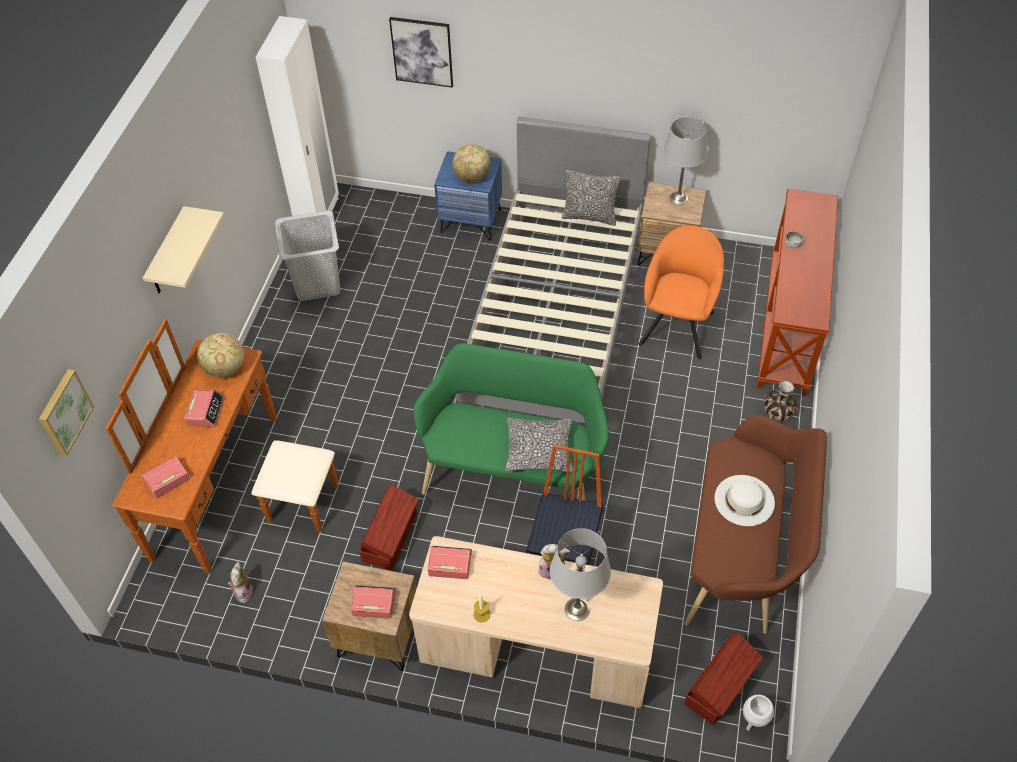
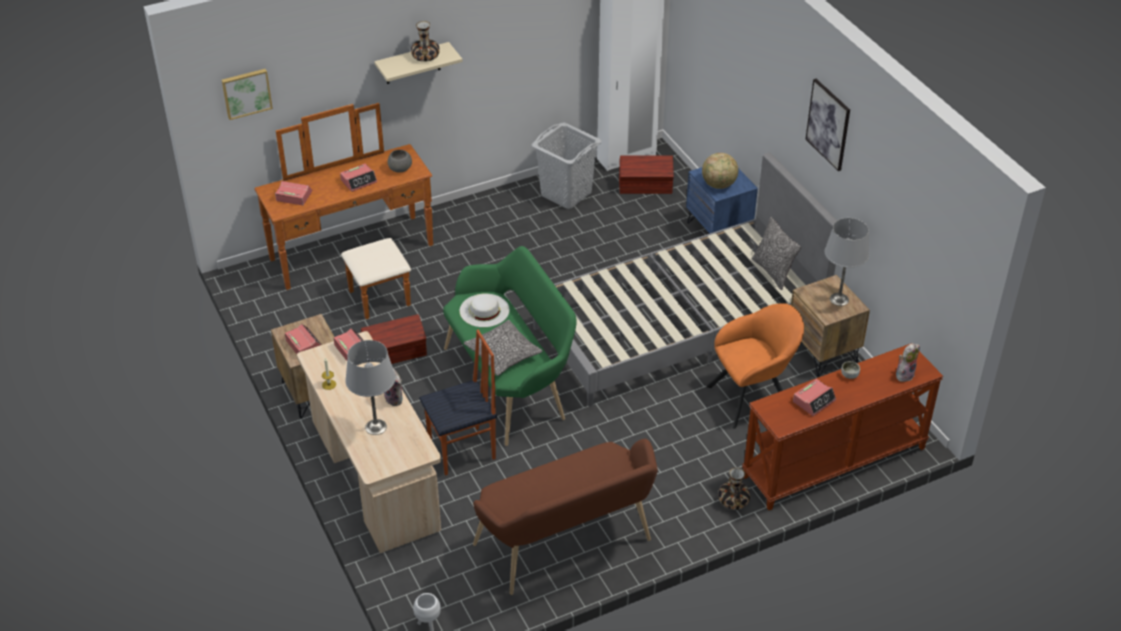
camera: 50 degrees right, 10 degrees down
globe [197,333,244,378] -> grey bowl [388,150,412,173]
plush toy [228,562,253,603] -> plush toy moved to [896,343,920,382]
picture [389,17,453,87] -> picture moved to [806,79,850,171]
brown storage box [684,633,763,725] -> brown storage box moved to [619,155,674,194]
white hat [715,475,775,526] -> white hat moved to [460,293,510,327]
none -> vase [411,21,440,62]
none -> alarm clock [793,379,836,416]

